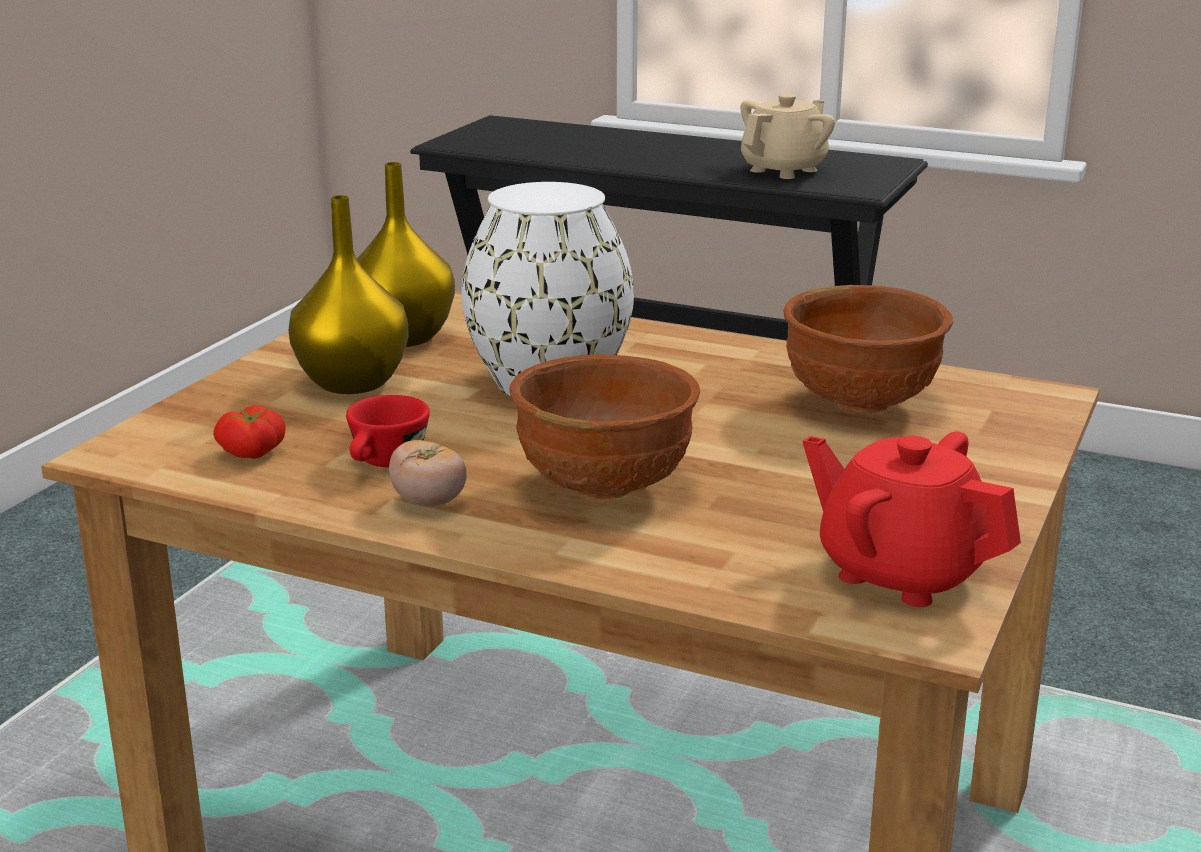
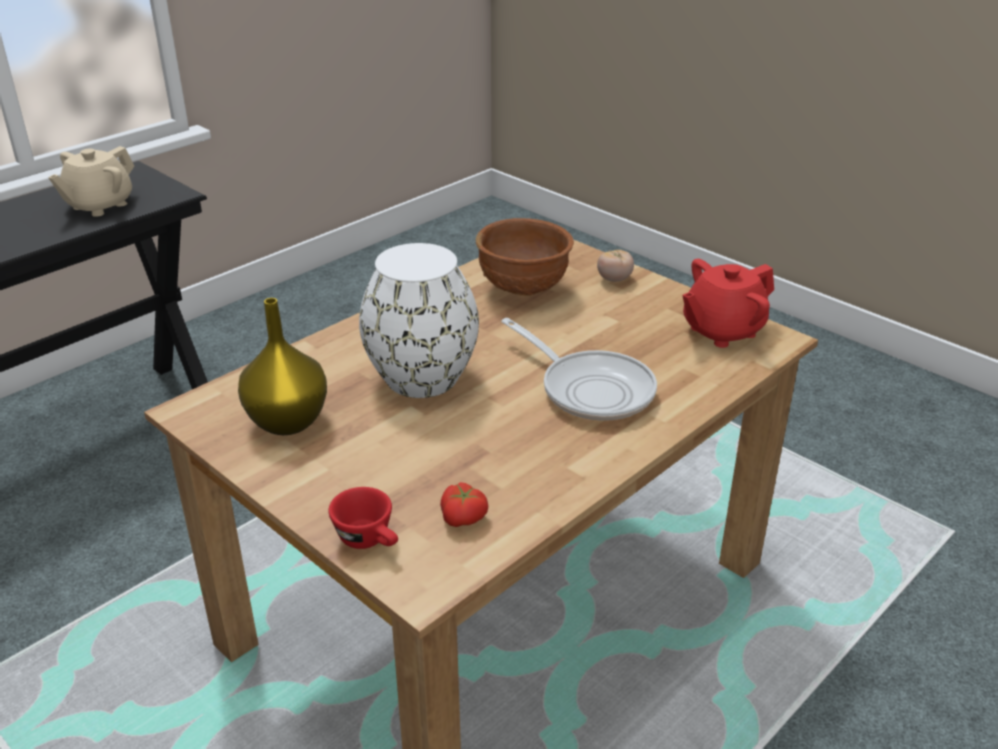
camera: 70 degrees left, 10 degrees up
yellow vase [289,195,409,394] -> none
red cup [346,395,430,467] -> red cup moved to [329,487,398,549]
tomato [389,440,467,506] -> tomato moved to [597,250,634,282]
brown bowl [509,354,700,499] -> frying pan [501,318,657,421]
beige teapot [741,94,835,179] -> beige teapot turned 120 degrees counterclockwise [48,146,134,217]

